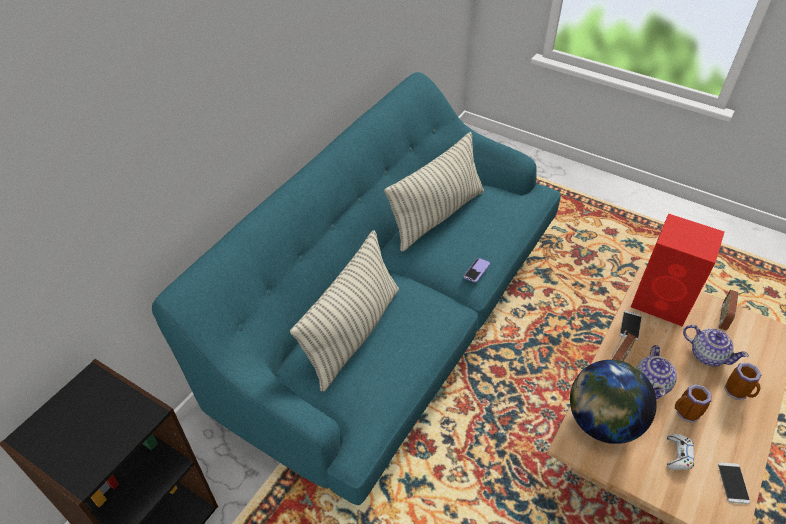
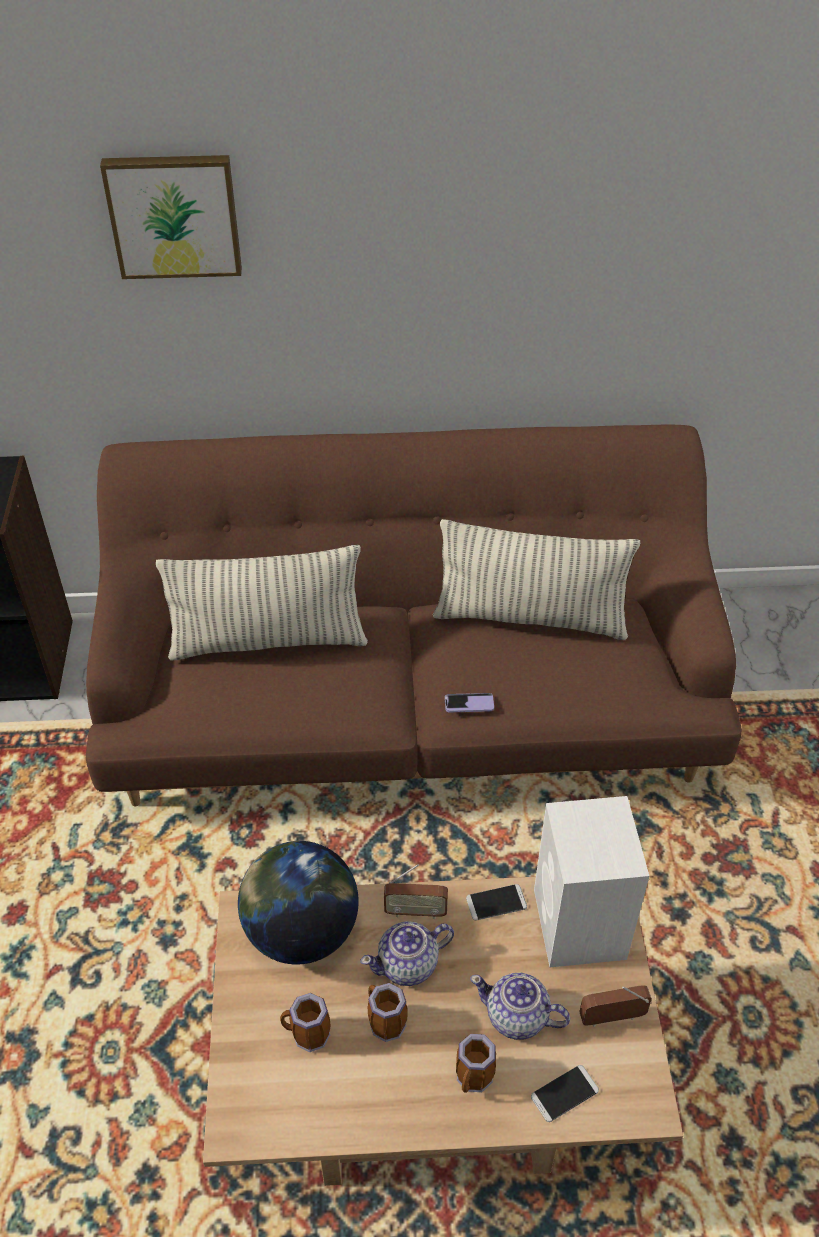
camera: 55 degrees right, 0 degrees up
turquoise sofa [152,72,561,505] -> brown sofa [86,424,742,806]
red speaker [631,213,724,326] -> white speaker [534,796,649,967]
white game controller [667,434,694,470] -> mug [280,993,331,1052]
teapot [683,325,749,366] -> teapot turned 105 degrees clockwise [470,972,570,1040]
phone [718,462,750,504] -> phone moved to [531,1065,599,1122]
none -> picture [100,155,242,279]

